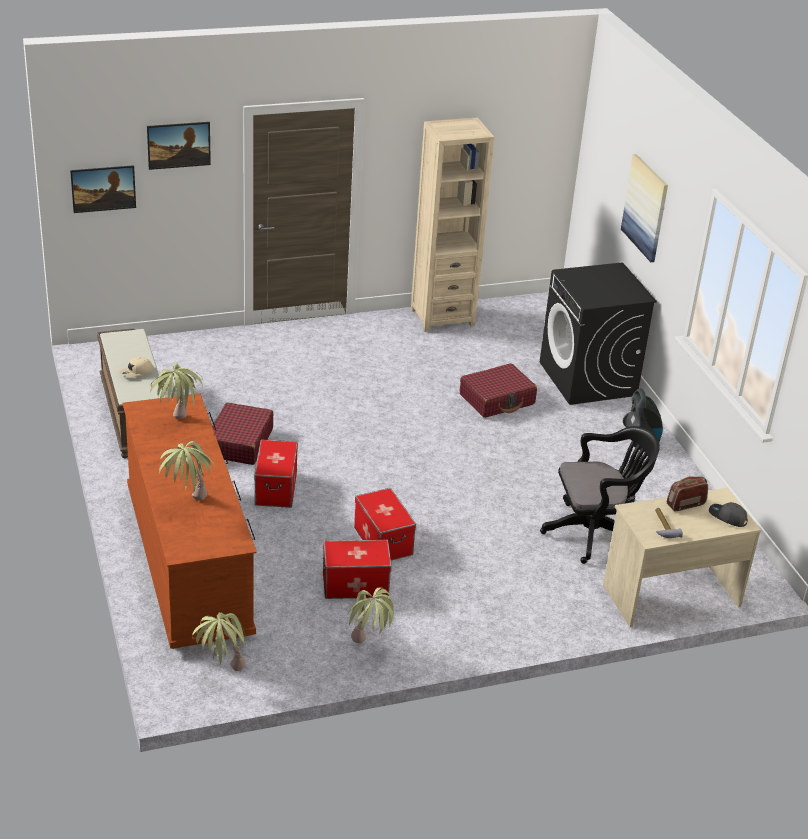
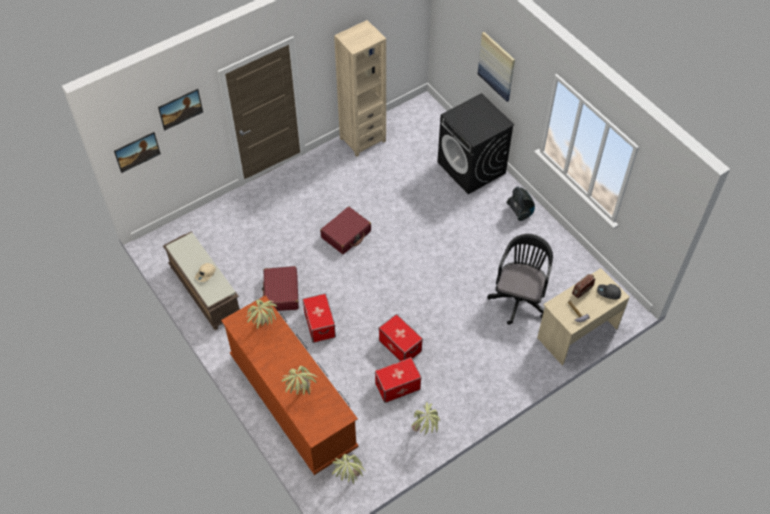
camera: 15 degrees left, 20 degrees up
red suitcase [460,363,537,418] -> red suitcase moved to [320,207,371,254]
black office chair [540,426,660,564] -> black office chair turned 45 degrees counterclockwise [487,234,553,325]

